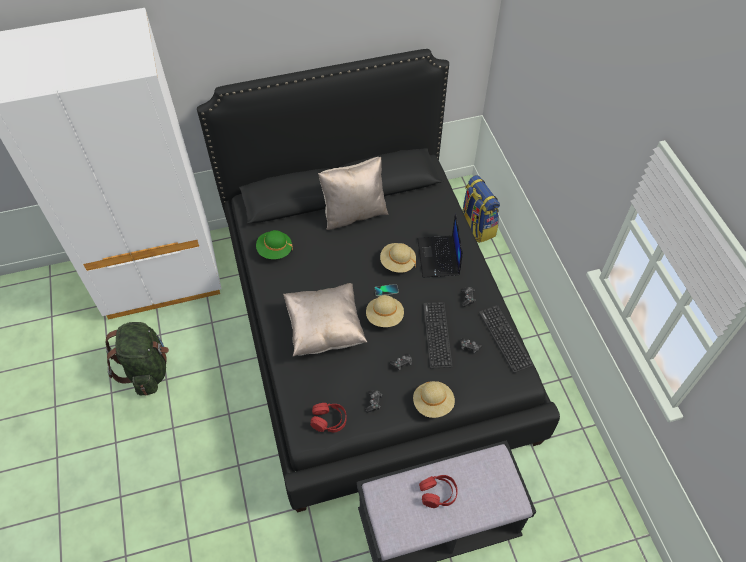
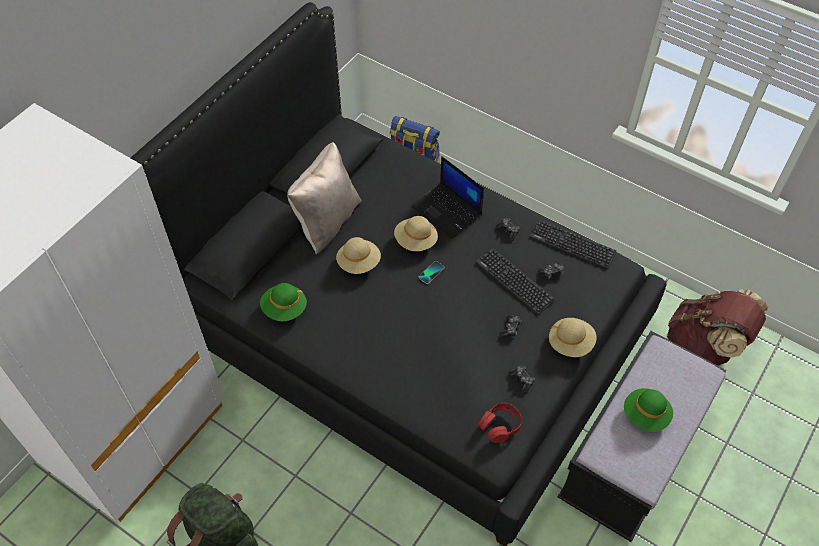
camera: 40 degrees left, 0 degrees up
beige pillow [283,283,367,357] -> none
beige hat [366,295,404,327] -> beige hat moved to [336,237,381,274]
red headphones [419,475,458,508] -> green hat [624,388,673,432]
none -> brown backpack [667,289,769,366]

